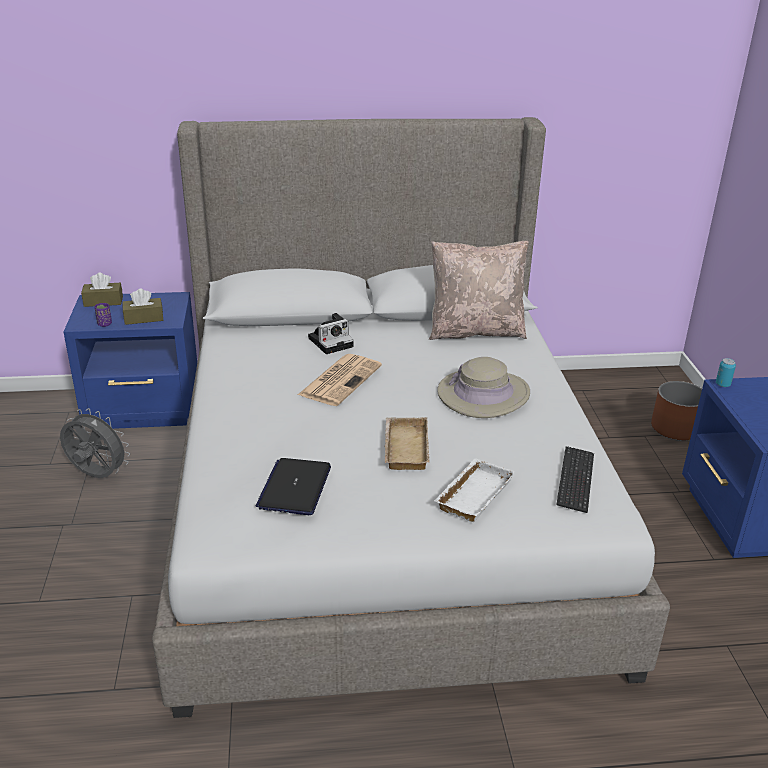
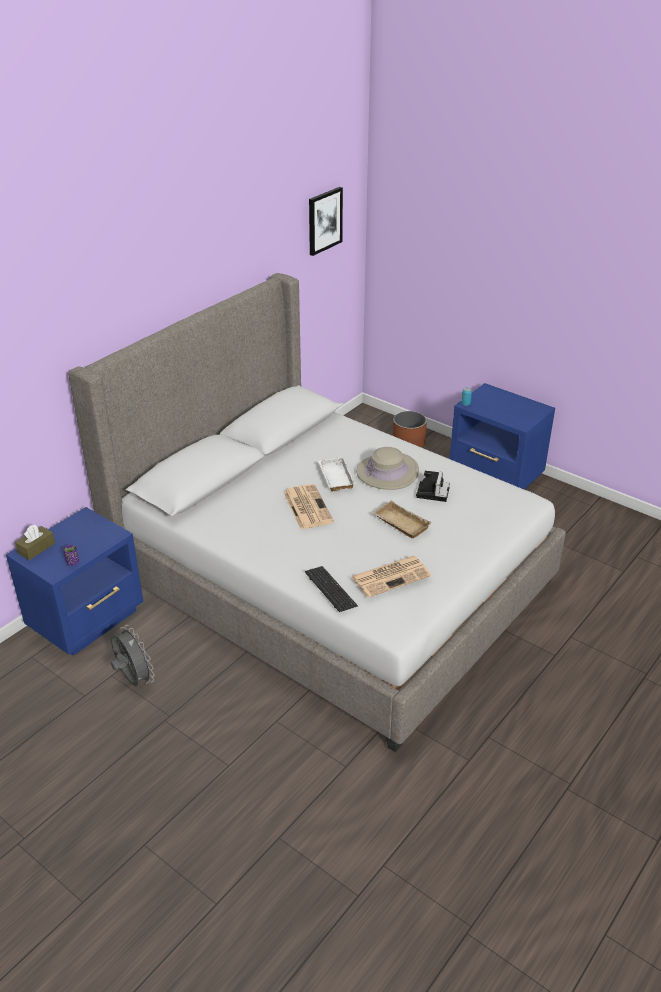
camera: 45 degrees left, 5 degrees up
grey fan [60,408,130,478] -> grey fan turned 75 degrees clockwise [111,625,155,687]
brown tissue box [122,288,163,325] -> none
laptop [256,458,331,515] -> newspaper [351,556,431,598]
camera [308,313,354,354] -> camera moved to [416,471,450,502]
beige pillow [429,241,529,340] -> none
white tray [434,458,515,522] -> white tray moved to [318,457,356,491]
keyboard [557,447,594,513] -> keyboard moved to [305,566,358,612]
none -> picture [309,187,343,256]

